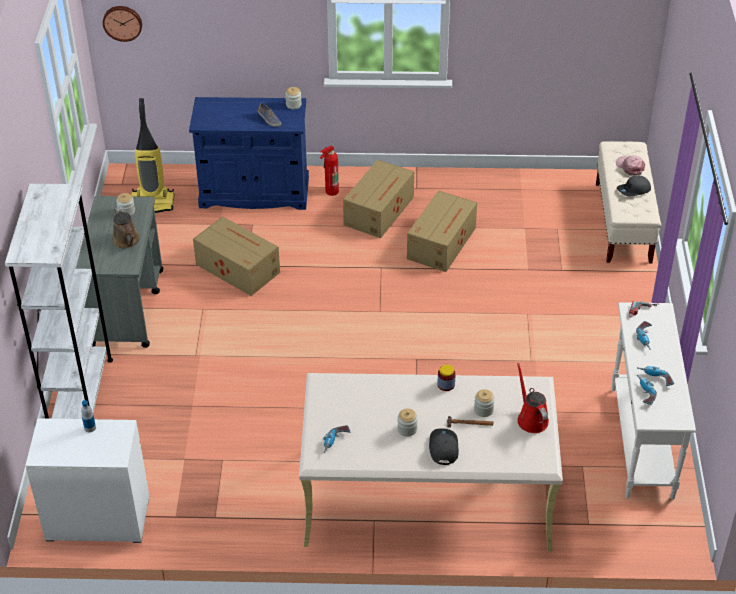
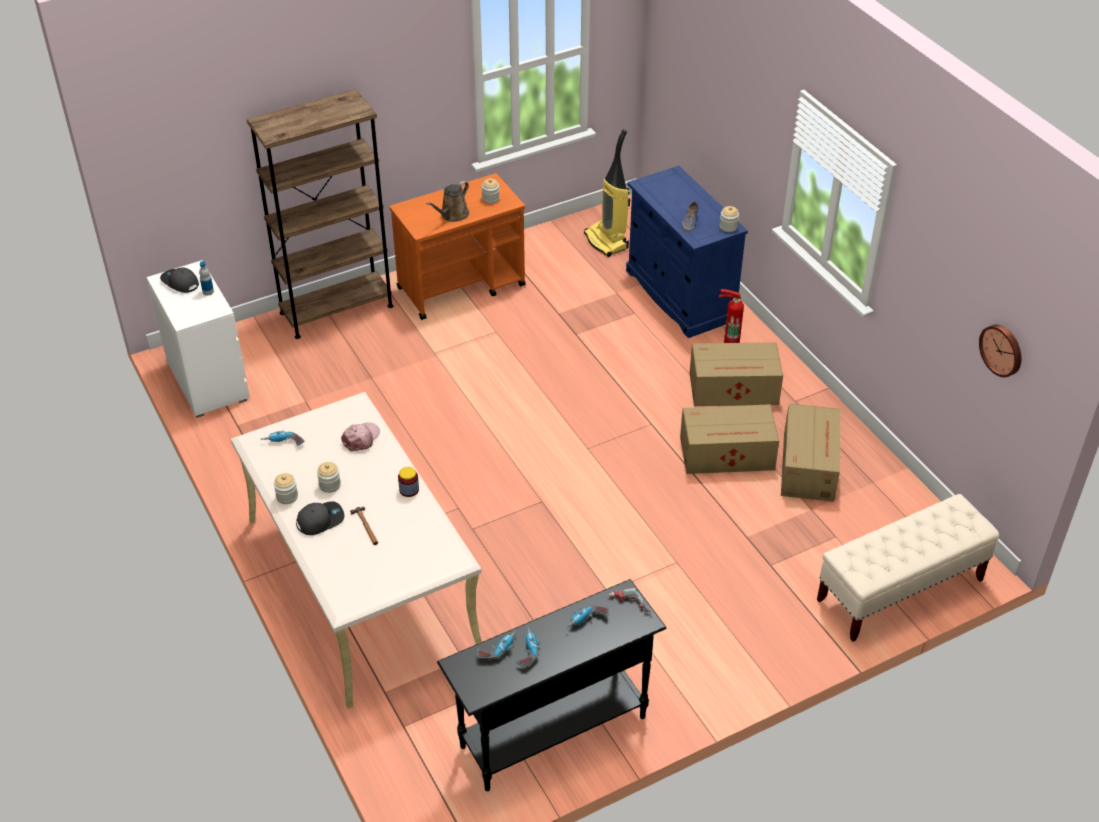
camera: 60 degrees right, 0 degrees up
white bookcase [5,183,113,419] -> brown bookcase [247,89,393,339]
grey cart [76,196,163,348] -> orange cart [390,173,526,320]
wall clock [103,6,142,42] -> wall clock moved to [979,325,1021,377]
cardboard box [193,216,280,296] -> cardboard box moved to [781,404,841,502]
jar [474,389,495,417] -> jar moved to [274,473,298,504]
red watering can [517,363,549,433] -> none
white console table [611,302,696,499] -> black console table [437,579,666,791]
pink cap [616,155,645,176] -> pink cap moved to [341,422,380,451]
grey cap [617,175,651,196] -> grey cap moved to [160,267,199,293]

